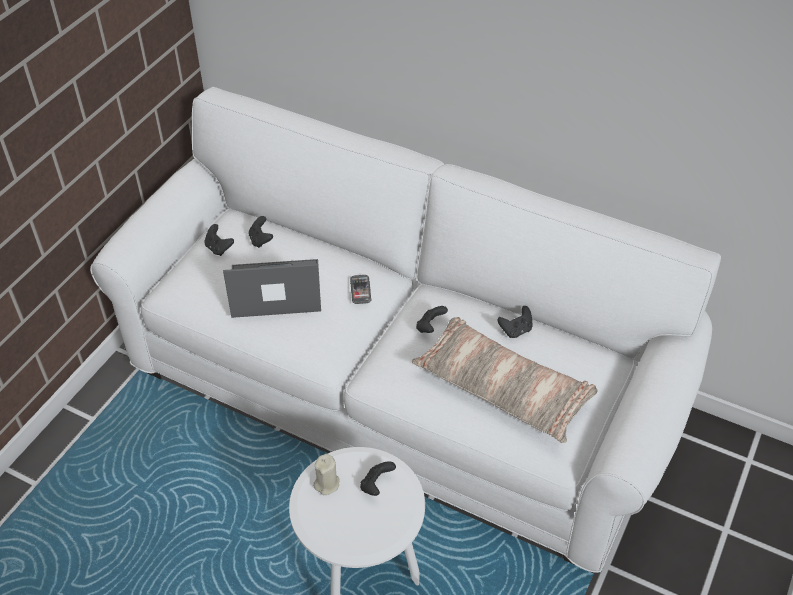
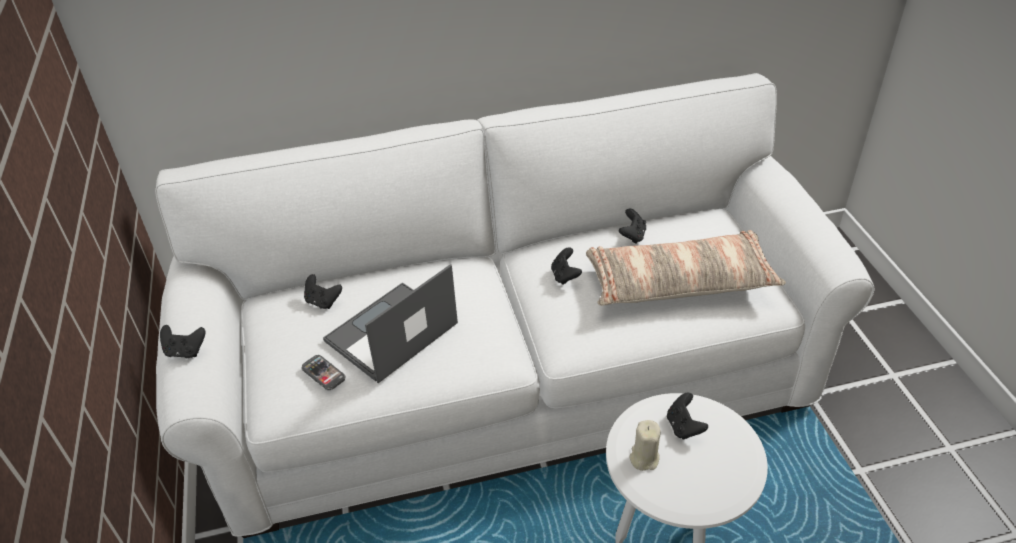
camera: 40 degrees left, 5 degrees down
black game controller [204,224,234,256] -> black game controller moved to [160,325,206,358]
phone [350,275,371,304] -> phone moved to [301,355,346,390]

